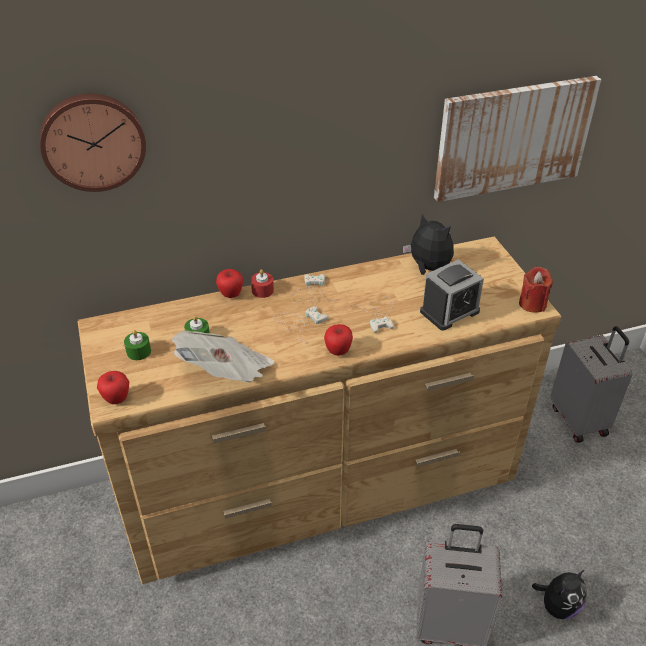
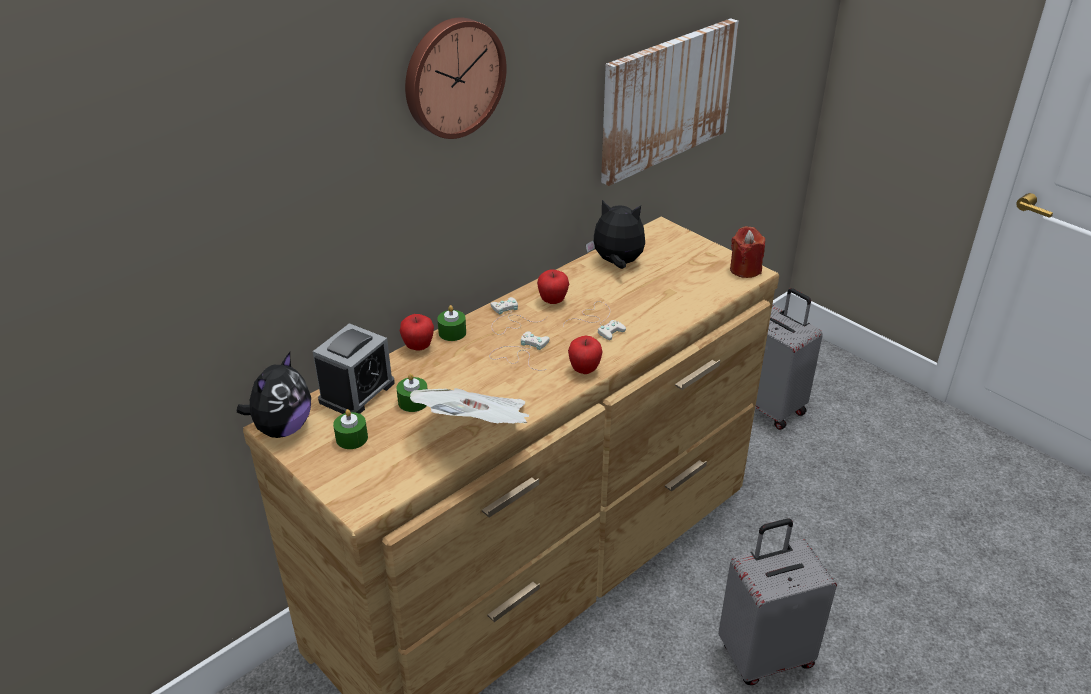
camera: 25 degrees left, 5 degrees down
wall clock [40,94,146,192] -> wall clock moved to [405,17,507,139]
apple [97,371,129,404] -> apple moved to [537,270,569,304]
red candle [251,269,274,298] -> green candle [437,305,466,341]
alarm clock [420,259,484,331] -> alarm clock moved to [313,323,395,414]
plush toy [532,570,587,620] -> plush toy moved to [237,352,311,438]

